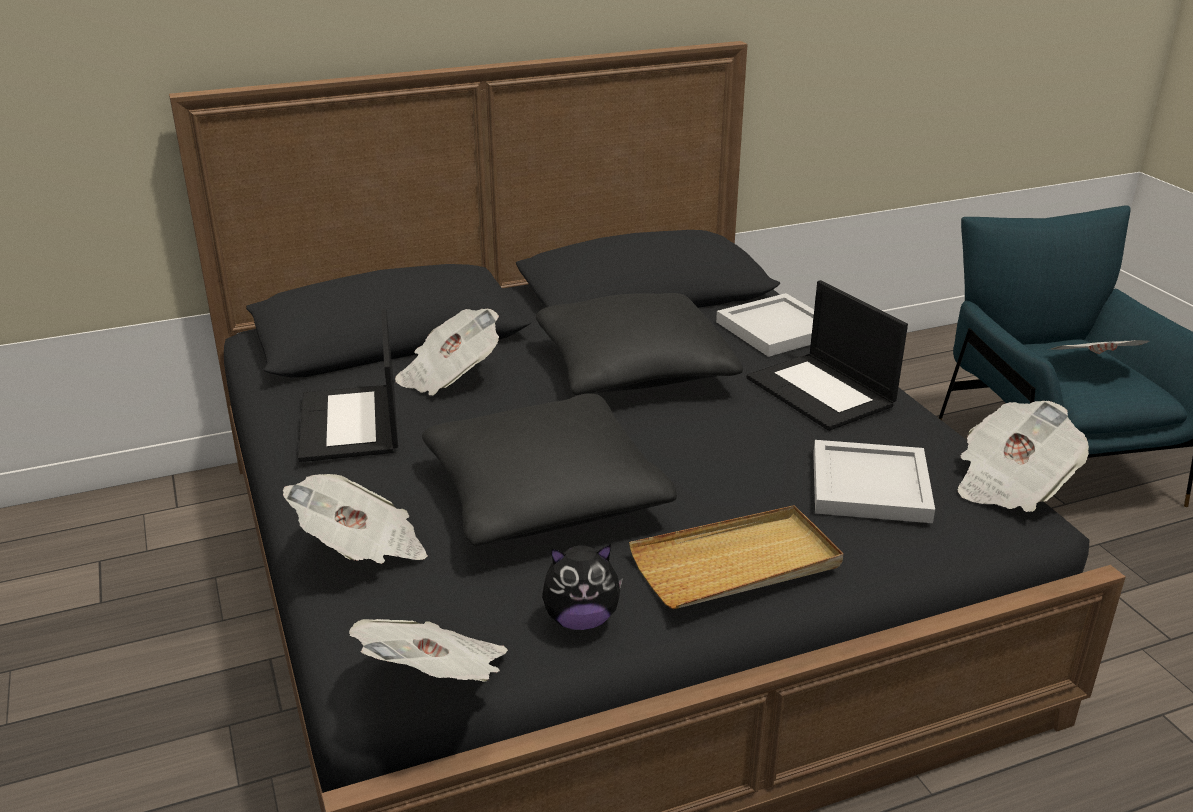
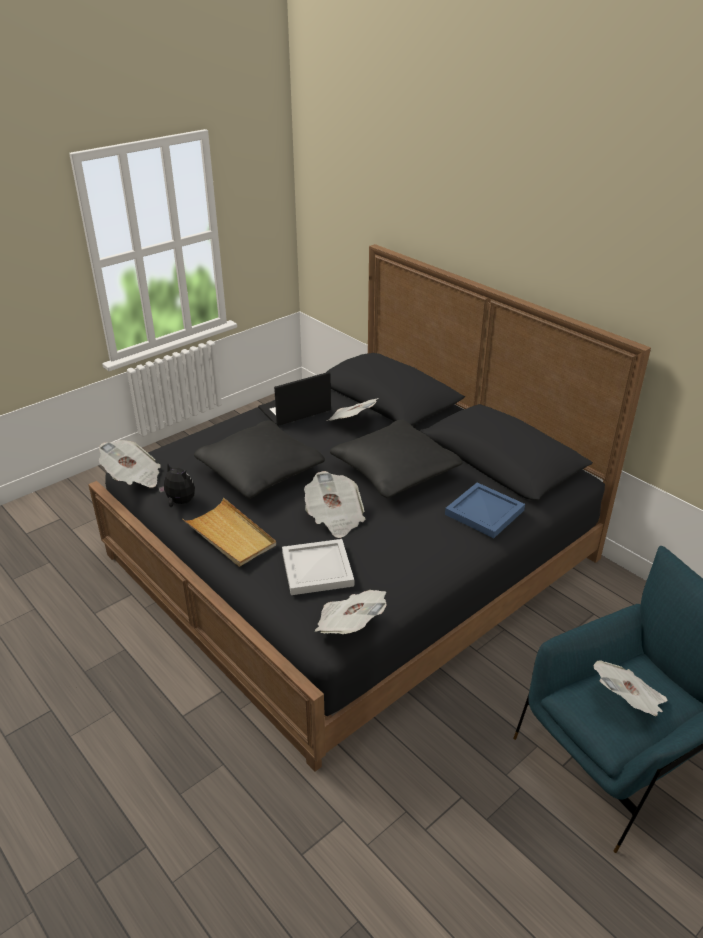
camera: 70 degrees right, 5 degrees up
newspaper [283,474,428,564] -> newspaper moved to [304,471,366,538]
plush toy [542,544,623,630] -> plush toy turned 150 degrees clockwise [159,464,195,507]
white tray [716,293,814,357] -> blue tray [445,483,525,538]
laptop [747,280,908,431] -> none

